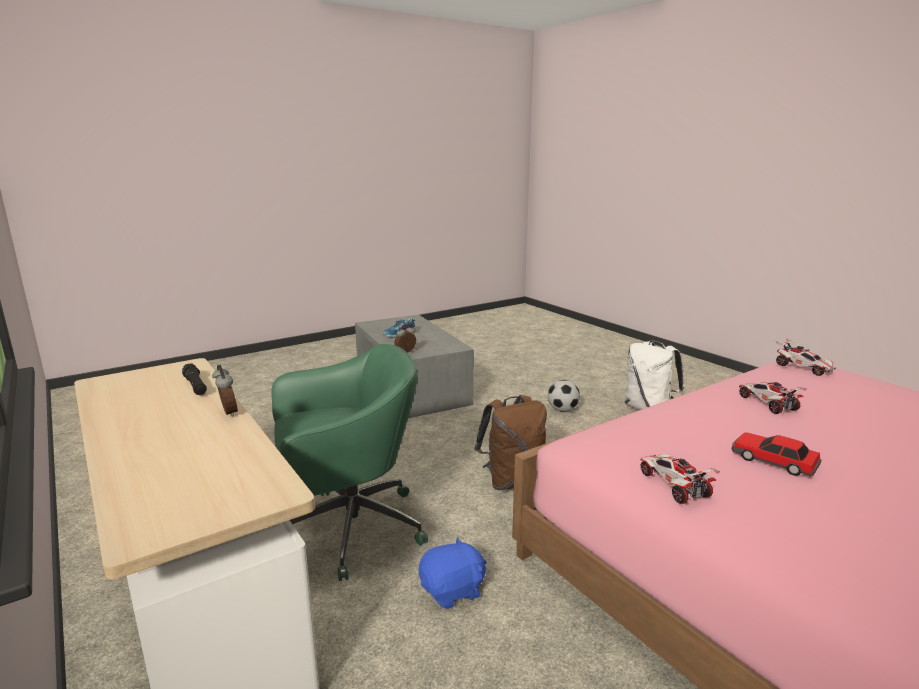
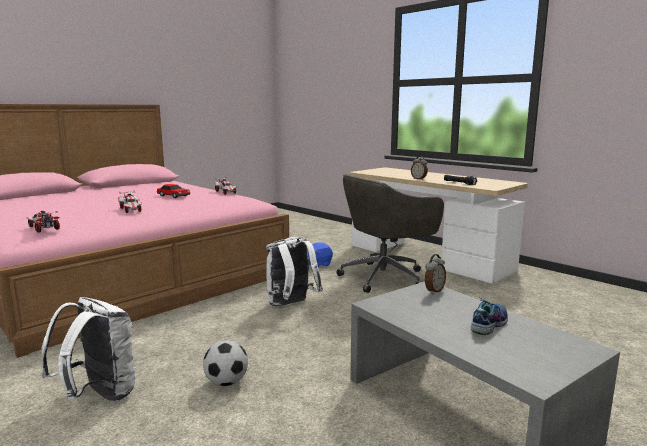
camera: 170 degrees right, 5 degrees down
green office chair [271,344,428,581] -> grey office chair [336,174,444,293]
brown backpack [475,395,547,490] -> white backpack [266,237,323,306]

